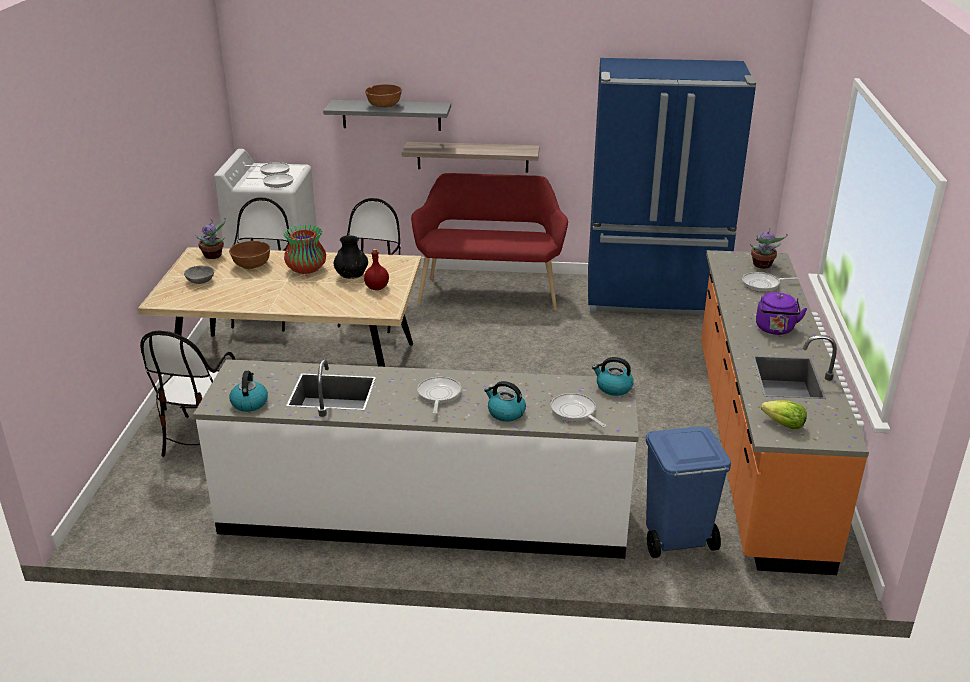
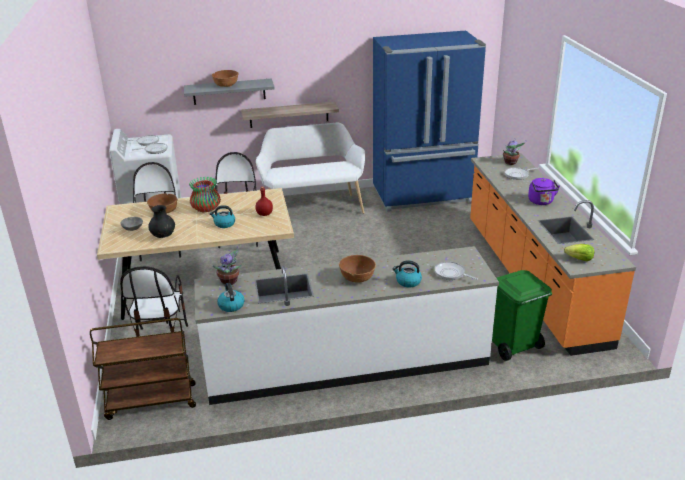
camera: 15 degrees left, 0 degrees up
potted plant [195,217,226,259] -> potted plant moved to [212,246,242,285]
black vase [334,235,368,279] -> black vase moved to [148,205,175,238]
red bench [411,173,568,311] -> white bench [256,123,365,214]
frying pan [417,377,461,414] -> brown bowl [339,255,376,282]
kettle [592,357,634,396] -> kettle moved to [210,205,235,228]
blue trash can [646,426,731,558] -> green trash can [492,270,552,361]
none -> brown cart [90,318,196,420]

